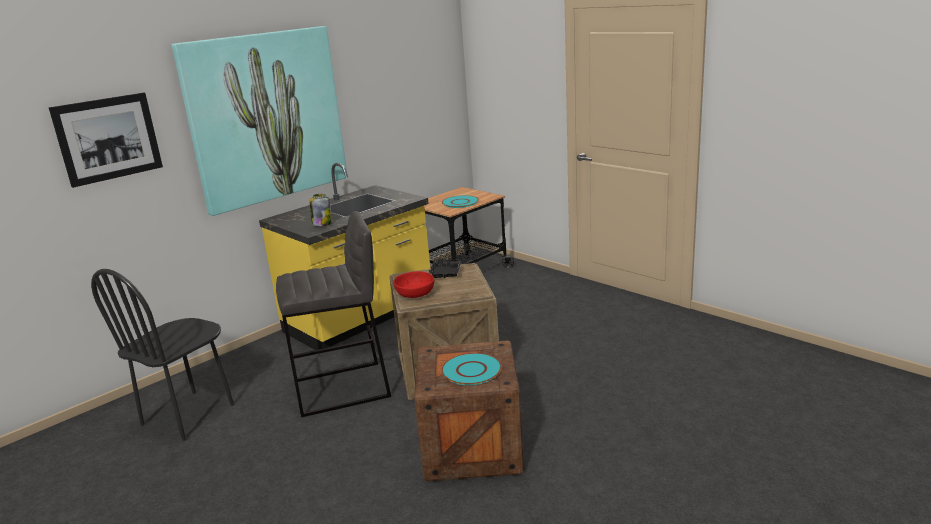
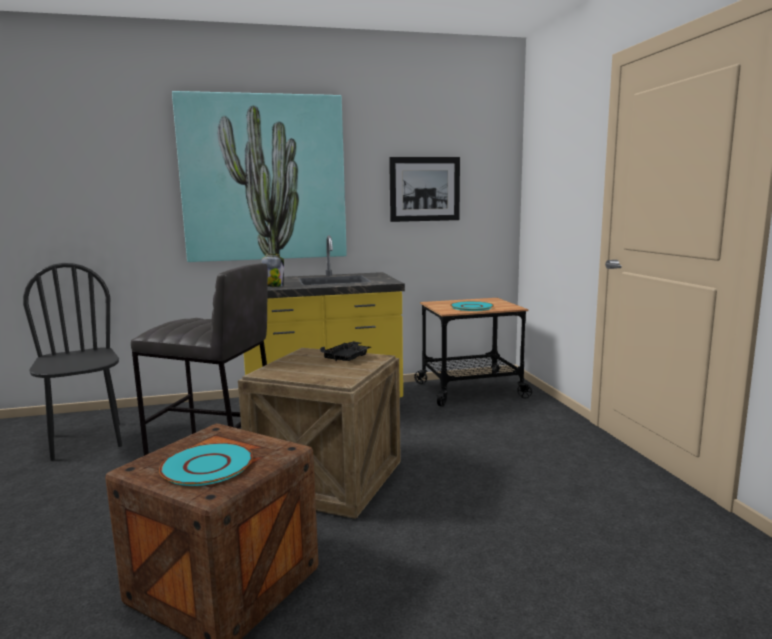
camera: 30 degrees right, 10 degrees down
picture [49,93,163,188] -> picture moved to [389,157,460,222]
black chair [91,269,234,441] -> black chair turned 90 degrees clockwise [23,263,122,461]
red bowl [393,271,434,298] -> none

